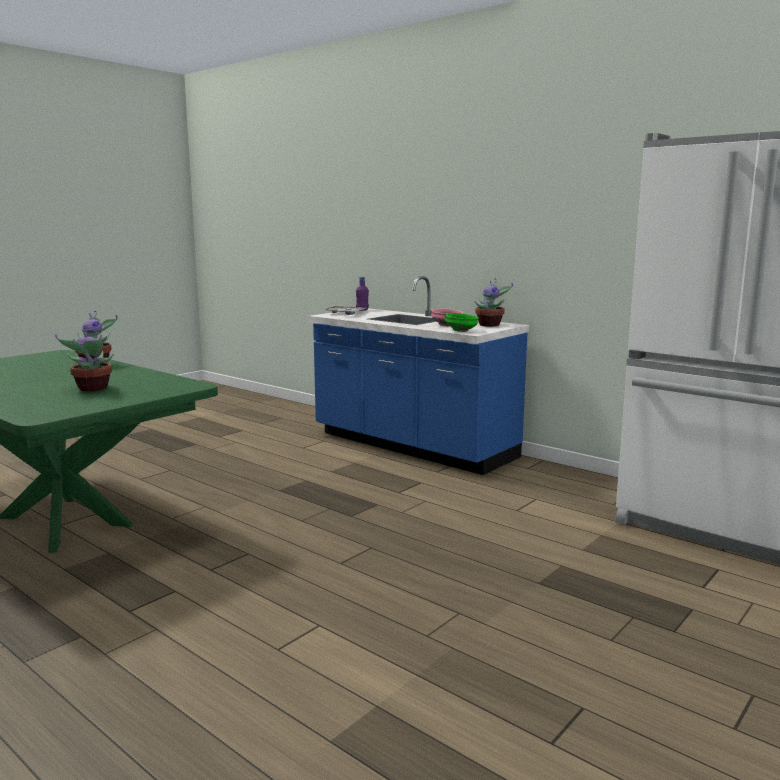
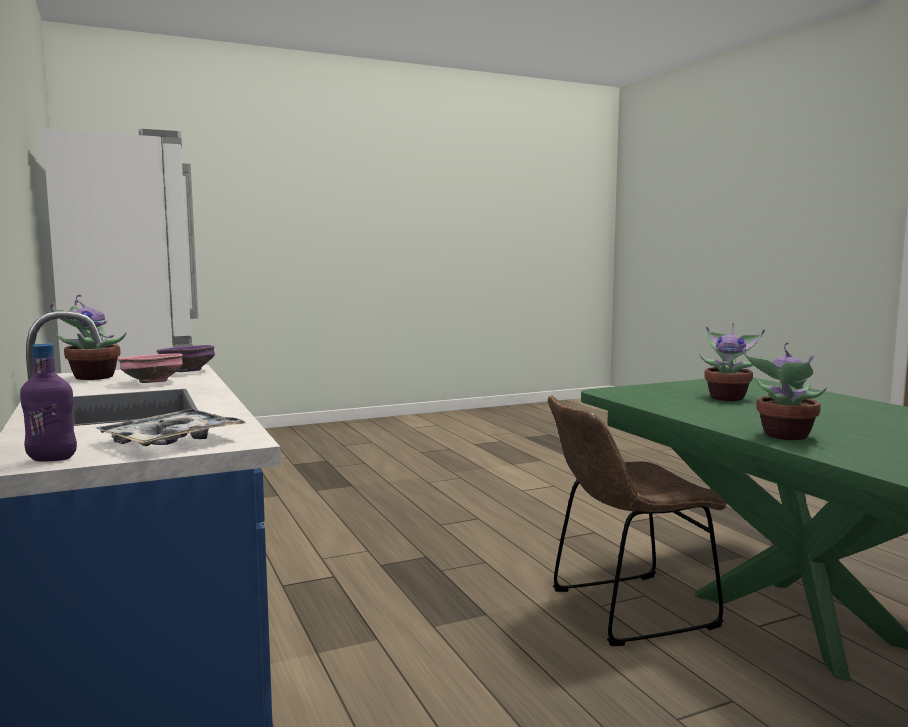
camera: 155 degrees left, 5 degrees down
green bowl [445,313,479,332] -> purple bowl [157,345,215,372]
none -> brown chair [548,396,727,646]

